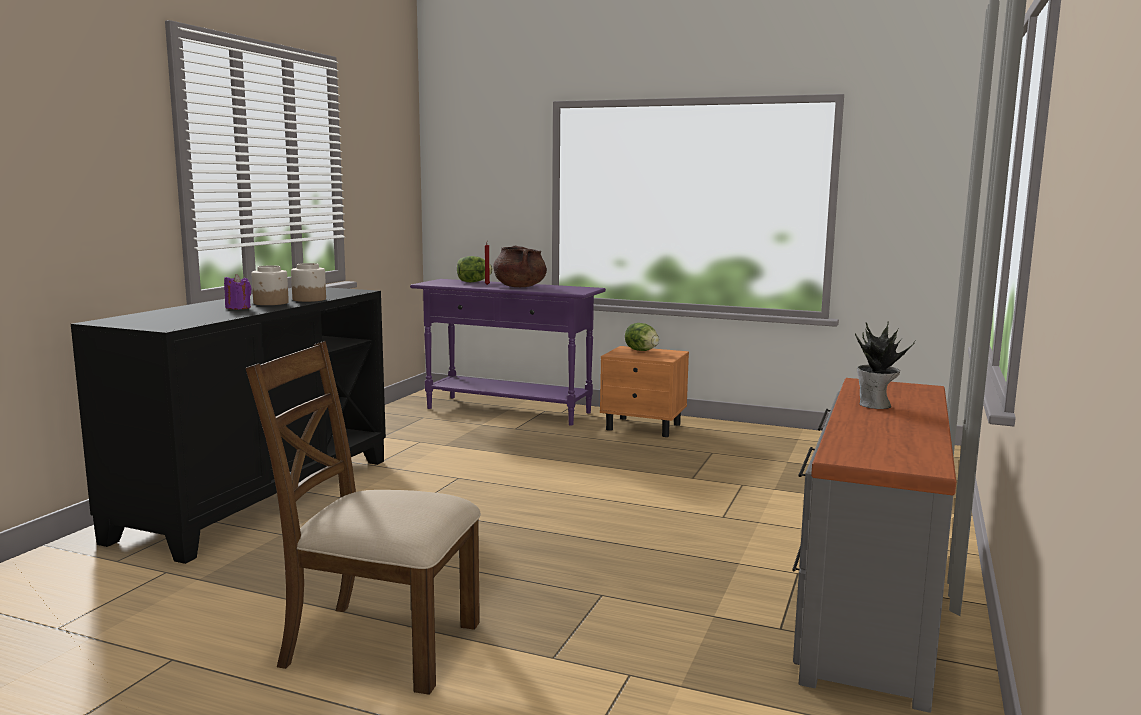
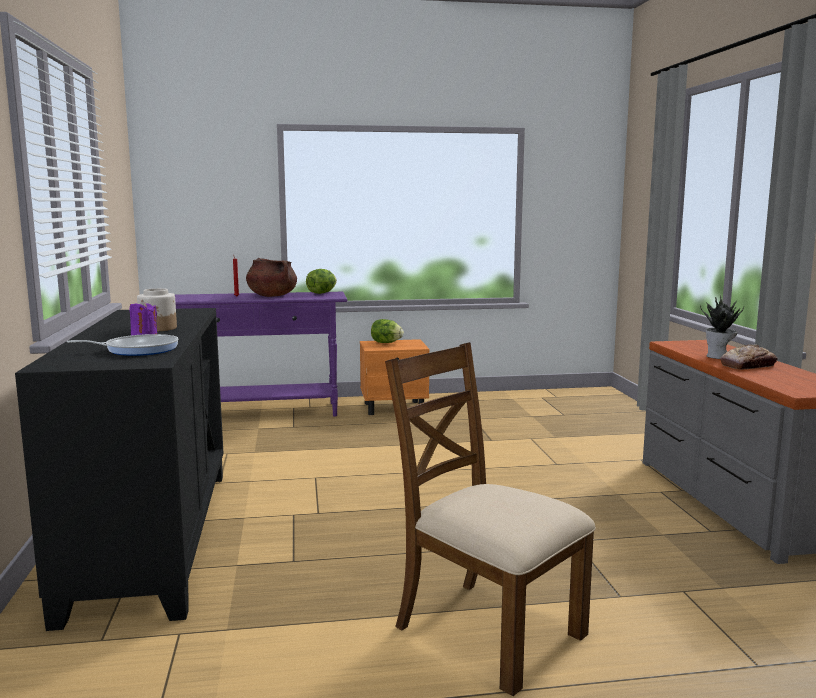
camera: 30 degrees left, 0 degrees up
brown chair [245,341,481,695] -> brown chair turned 60 degrees clockwise [385,342,596,696]
jar [291,263,326,302] -> none
lettuce [457,256,493,282] -> lettuce moved to [306,269,337,294]
none -> frying pan [67,334,179,356]
none -> bread [720,344,777,370]

